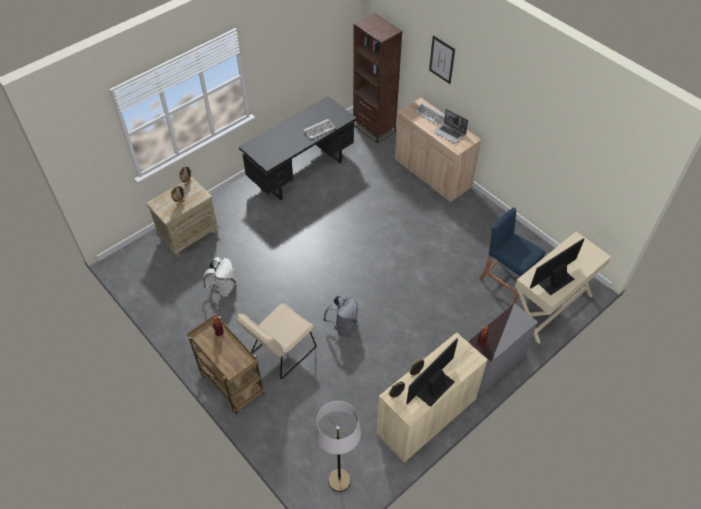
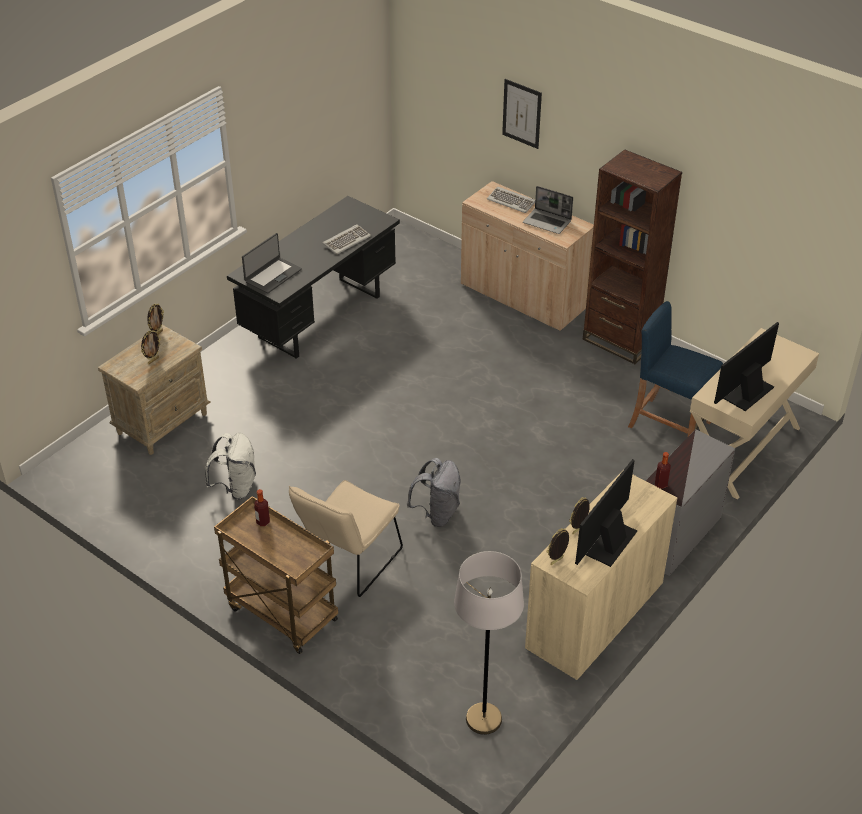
camera: 10 degrees left, 10 degrees down
brown bookcase [353,13,402,143] -> brown bookcase moved to [583,149,682,364]
none -> laptop [242,233,302,294]

